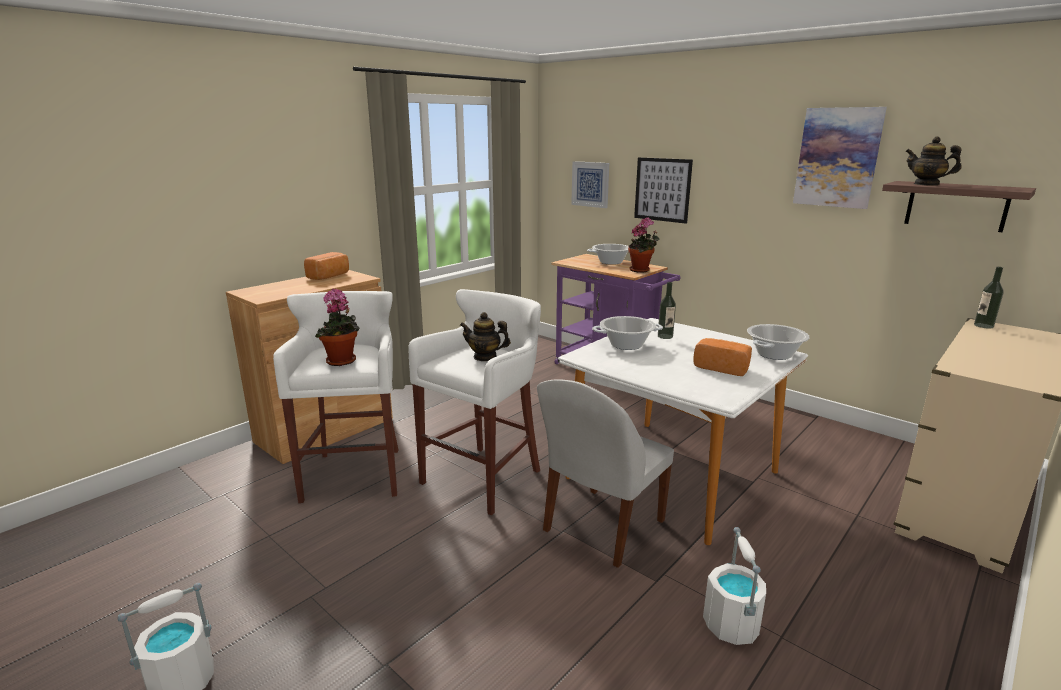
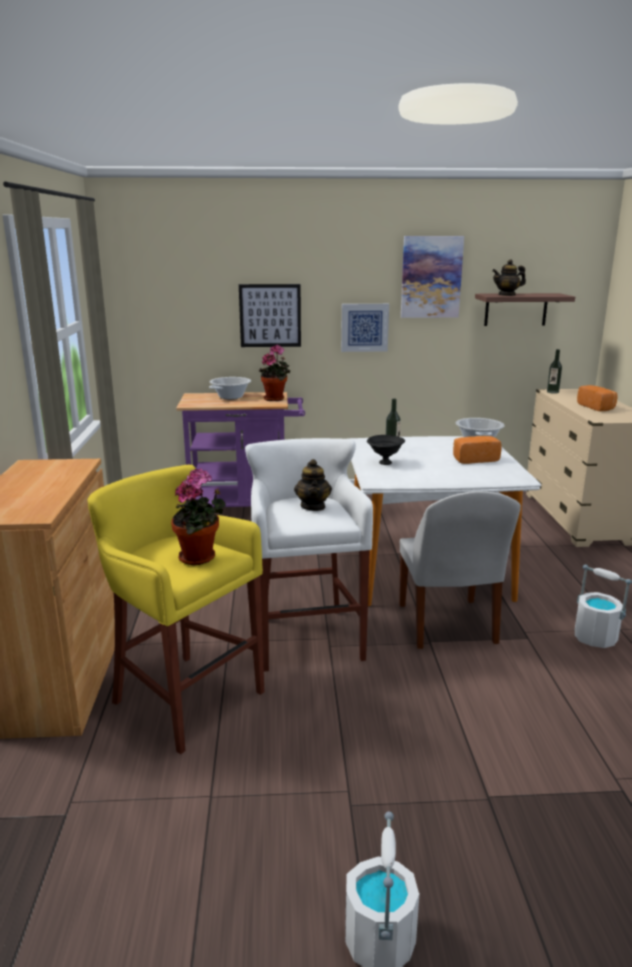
camera: 45 degrees left, 0 degrees up
white stool [273,291,399,503] -> yellow stool [87,465,264,754]
bread [304,252,349,280] -> bread moved to [577,385,618,411]
teapot [460,312,511,361] -> teapot turned 60 degrees counterclockwise [294,459,332,511]
picture [571,161,609,208] -> picture moved to [341,304,389,352]
cooking pot [592,316,663,350] -> black bowl [367,435,405,465]

